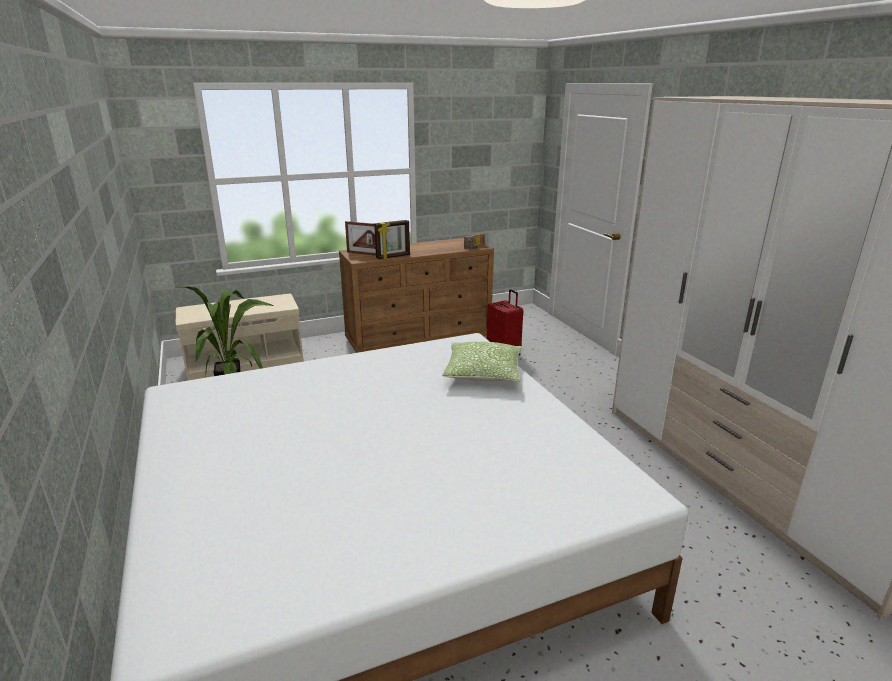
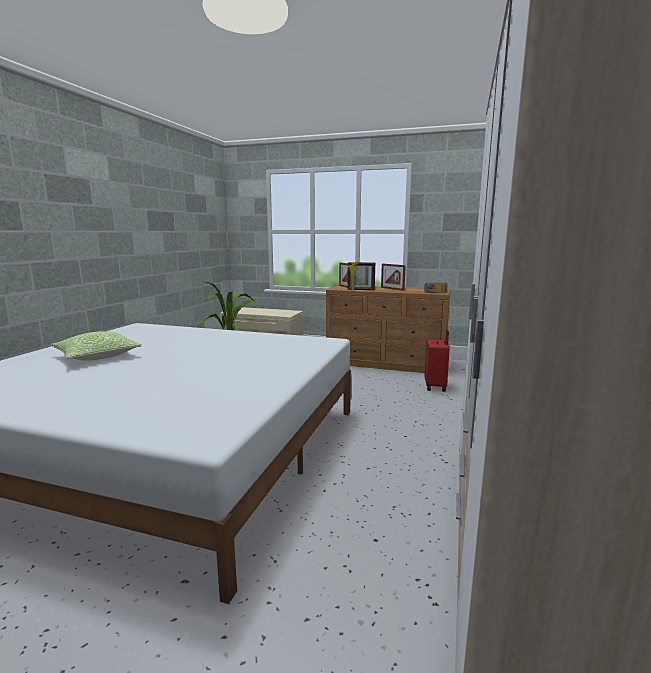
camera: 40 degrees right, 10 degrees down
pillow [442,342,522,382] -> pillow moved to [51,331,142,361]
none -> picture frame [381,264,406,291]

